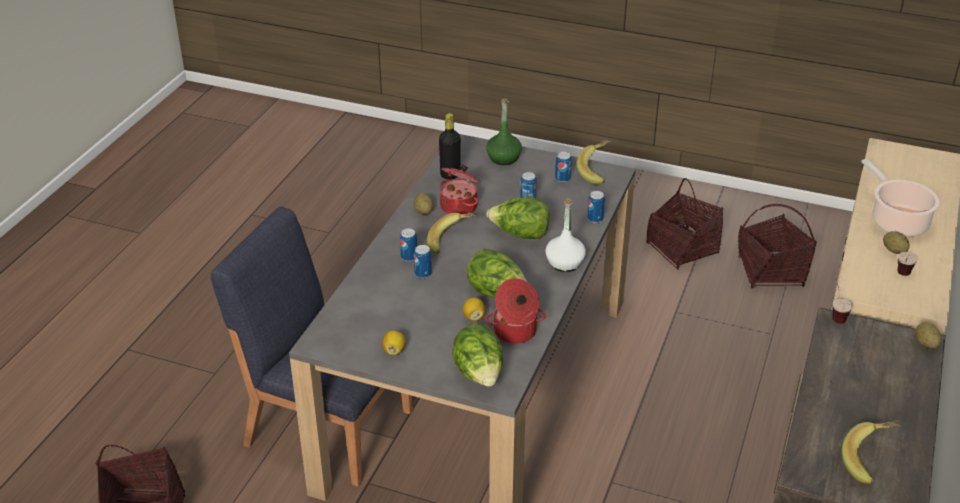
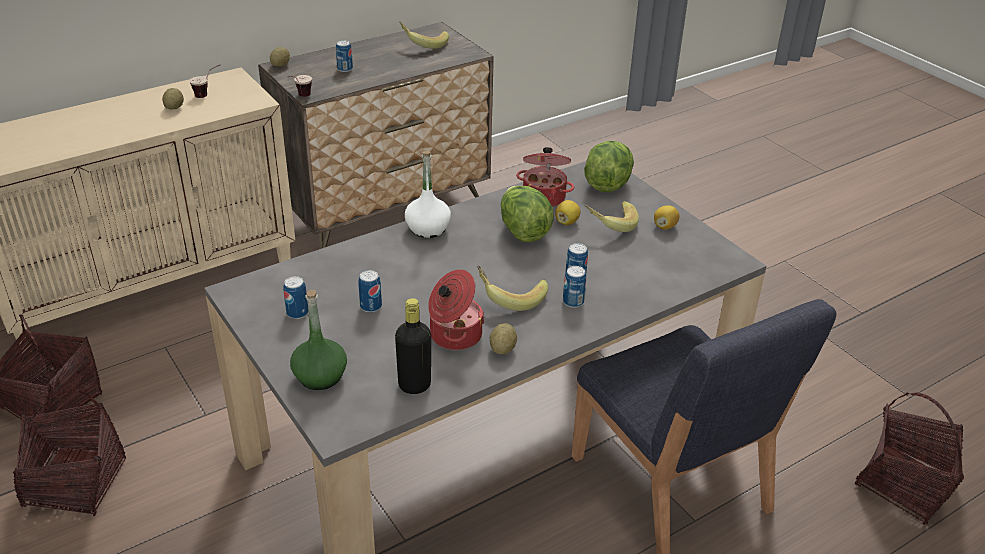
camera: 145 degrees left, 0 degrees up
lettuce [486,197,550,239] -> none
banana [577,139,612,184] -> banana moved to [584,201,639,232]
can [587,191,605,223] -> can moved to [336,40,353,72]
cooking pot [861,159,940,237] -> none

